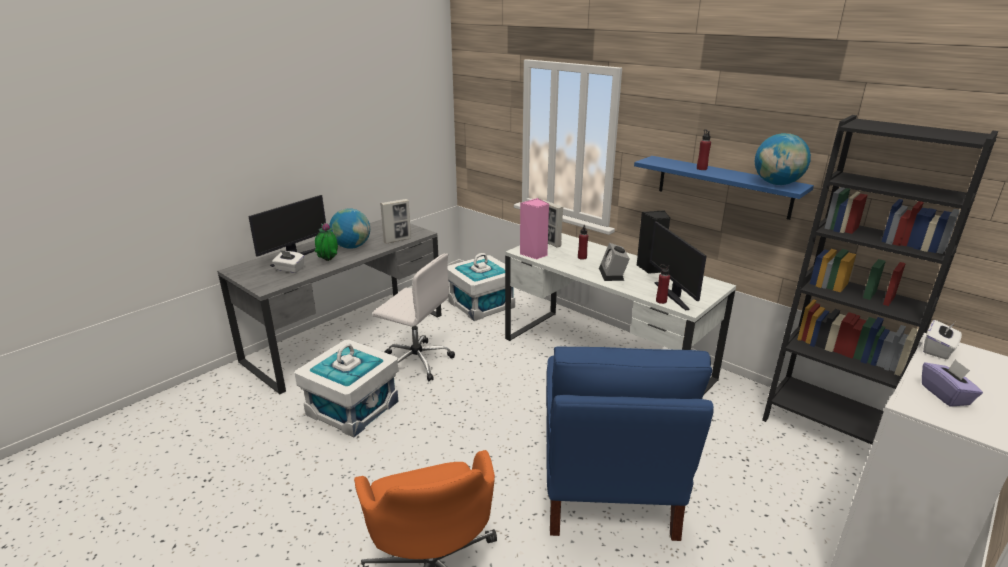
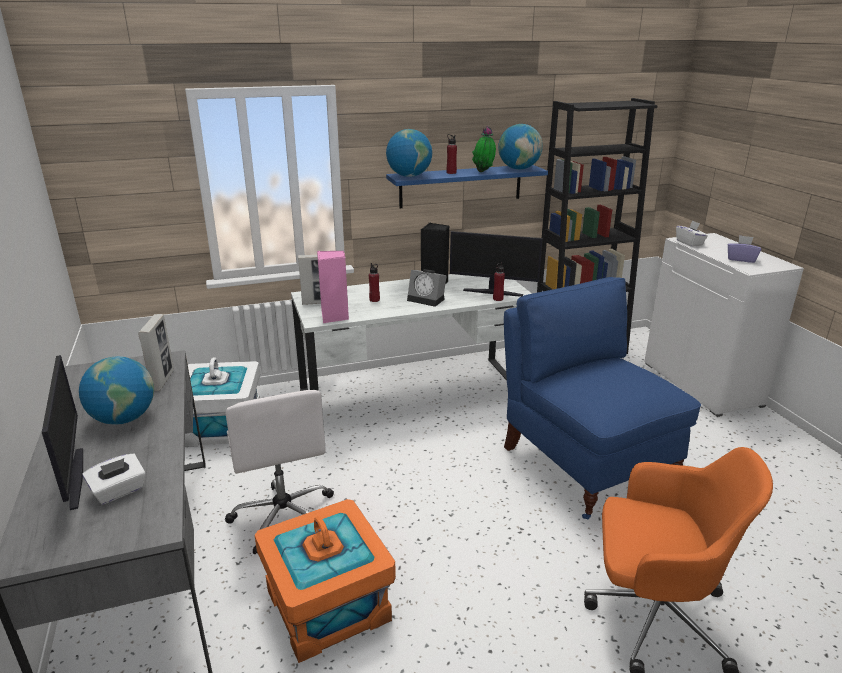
camera: 60 degrees left, 0 degrees up
white storage box [295,339,399,438] -> orange storage box [255,499,396,663]
potted plant [314,223,338,261] -> potted plant moved to [472,126,496,172]
white office chair [372,253,455,381] -> white office chair turned 105 degrees clockwise [225,390,334,554]
blue chair [546,347,714,541] -> blue chair turned 150 degrees counterclockwise [504,277,701,520]
none -> globe [386,129,432,177]

